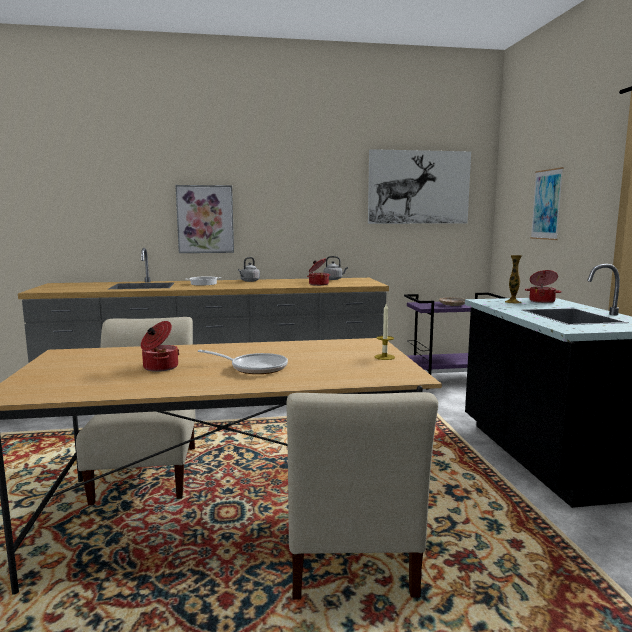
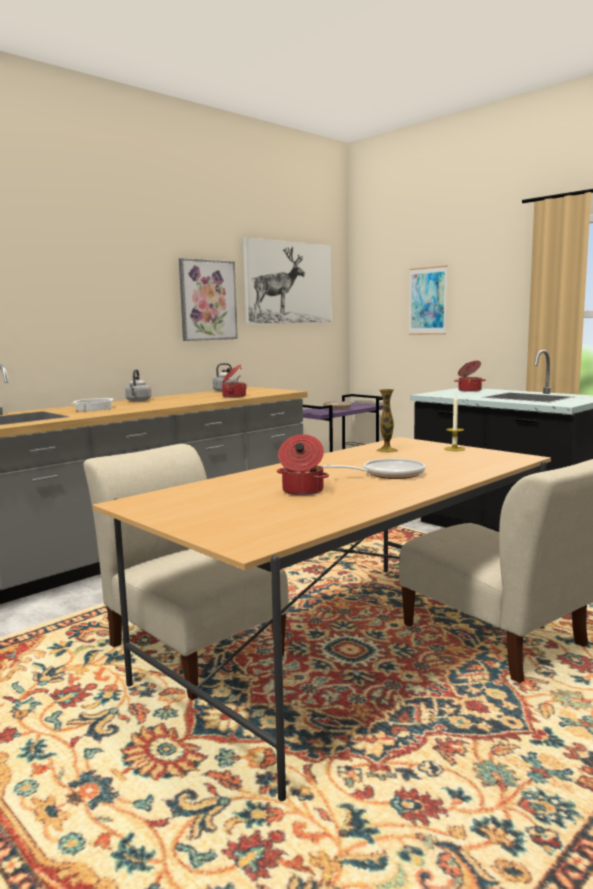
camera: 35 degrees left, 0 degrees up
picture [175,185,234,253] -> picture moved to [179,258,238,341]
vase [505,255,522,304] -> vase moved to [377,389,398,453]

